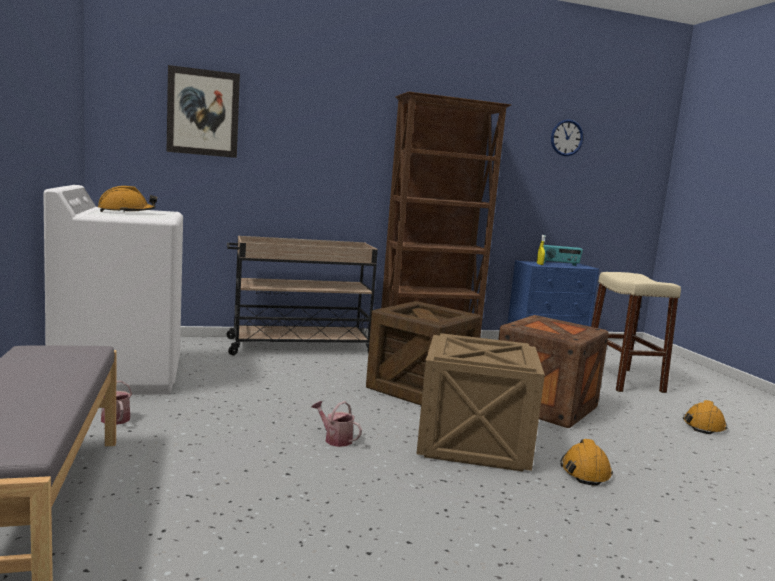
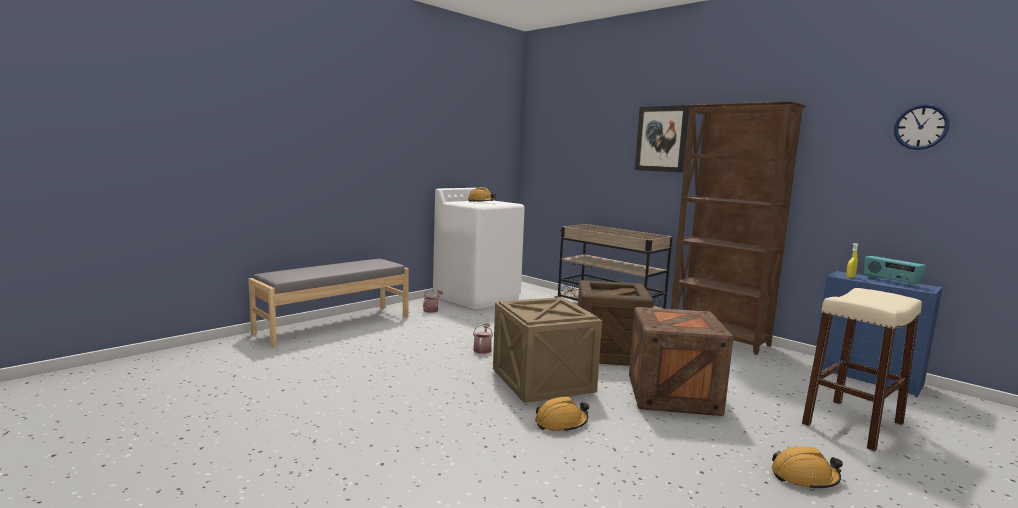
camera: 60 degrees right, 0 degrees up
picture [166,65,240,158] -> picture moved to [635,105,689,173]

